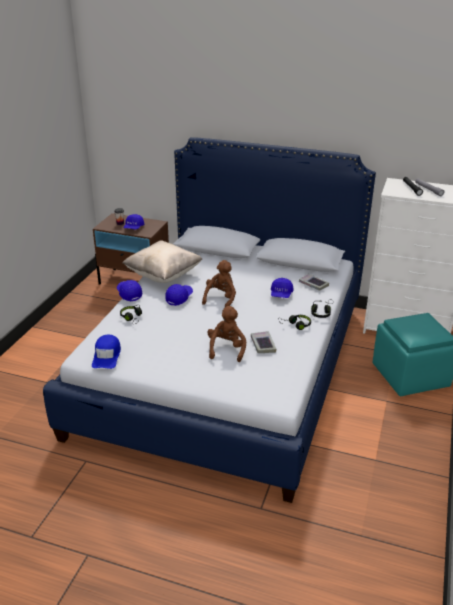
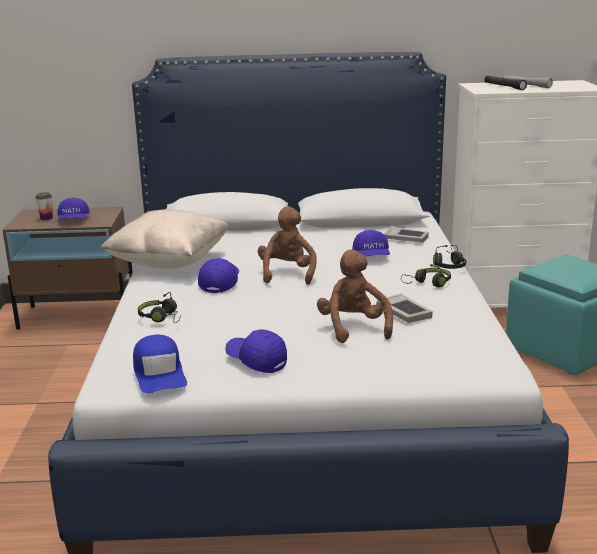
camera: 20 degrees left, 10 degrees down
blue cap [117,280,143,301] -> blue cap moved to [225,329,287,373]

